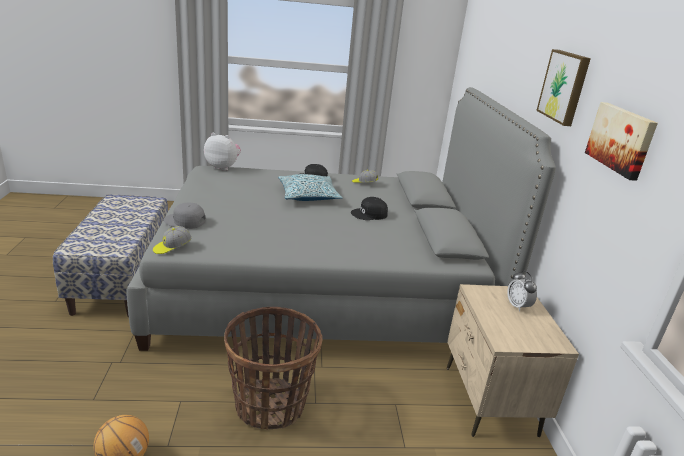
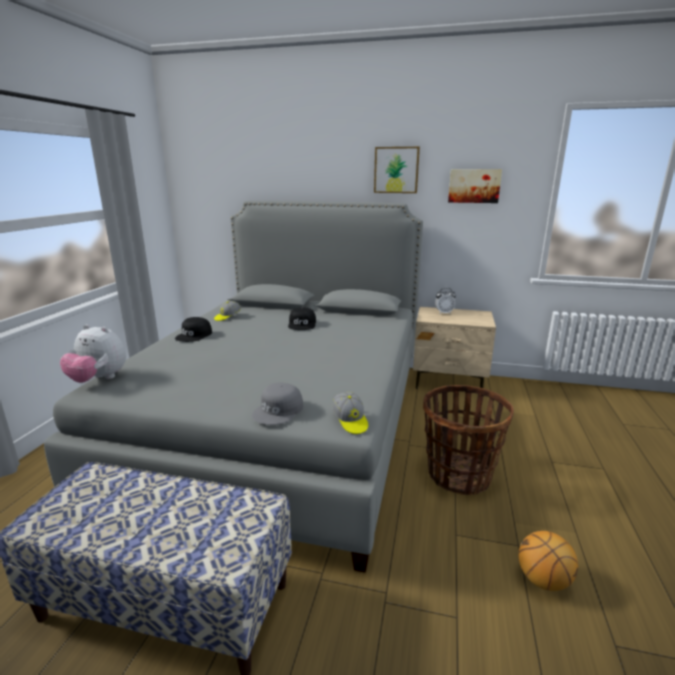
camera: 70 degrees left, 5 degrees down
plush toy [204,133,241,171] -> plush toy turned 105 degrees counterclockwise [60,324,126,383]
pillow [278,174,343,201] -> none

